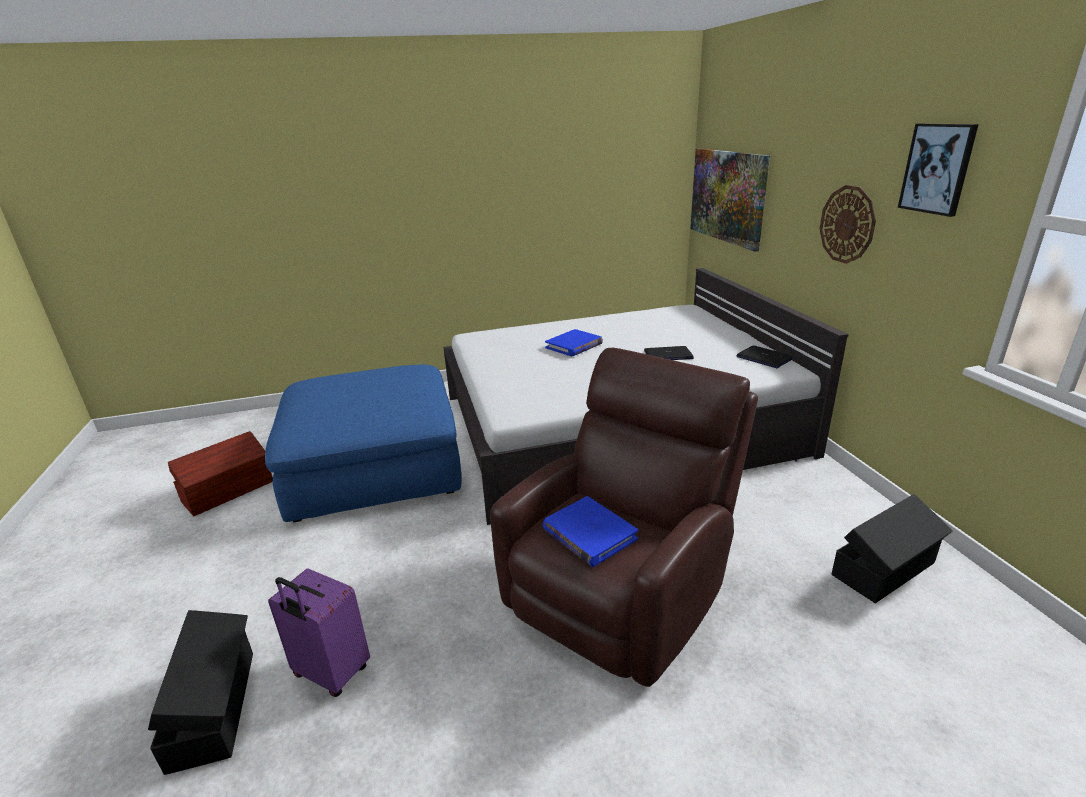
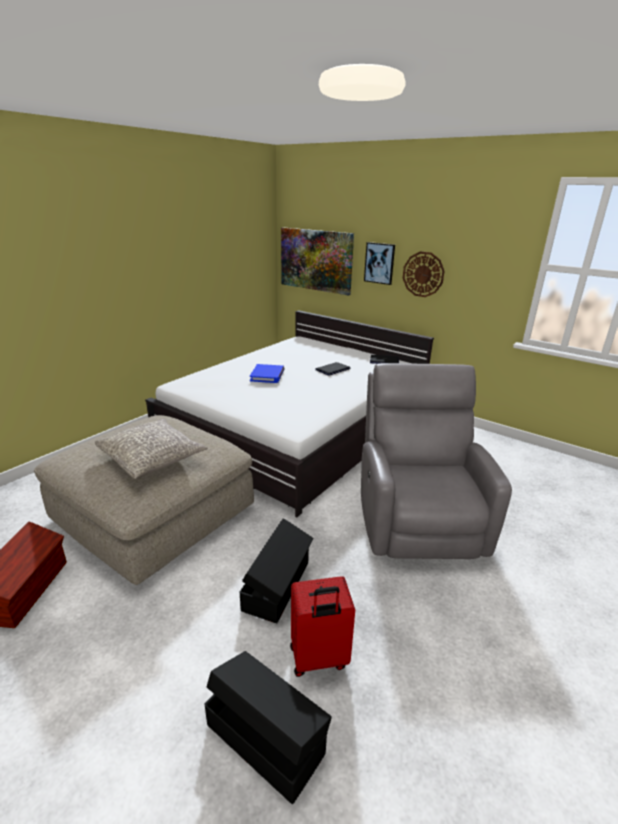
camera: 40 degrees left, 0 degrees up
blue ottoman [265,365,461,522] -> beige ottoman [34,415,254,585]
purple suitcase [268,568,370,697] -> red suitcase [290,576,355,677]
brown armchair [490,348,758,687] -> grey armchair [361,363,512,559]
blue book [543,496,638,567] -> none
black storage box [832,494,953,603] -> black storage box moved to [240,518,314,623]
picture [898,123,979,217] -> picture moved to [364,242,395,285]
none -> grey pillow [95,418,208,479]

